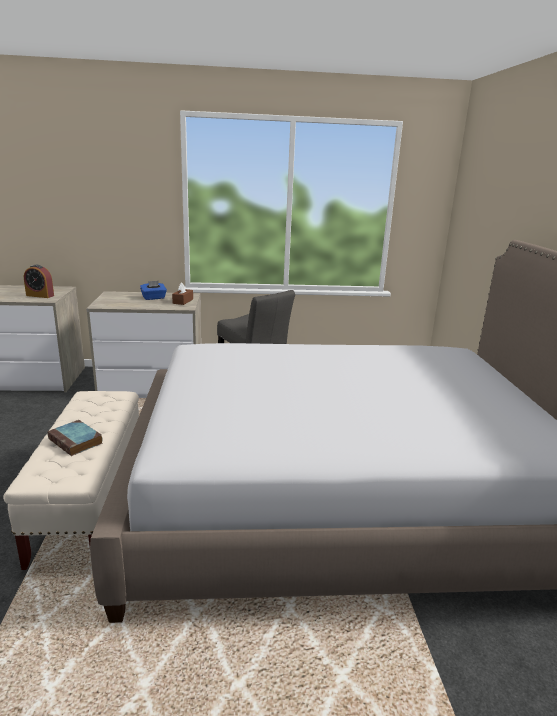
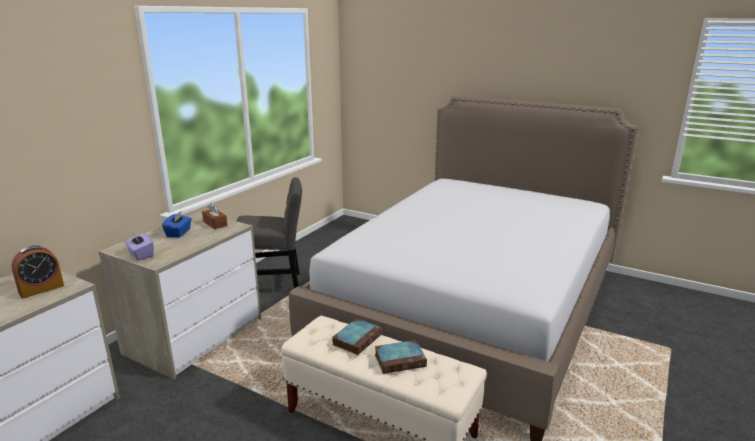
camera: 55 degrees left, 0 degrees up
none -> purple tissue box [125,233,154,261]
none -> book [332,318,382,355]

